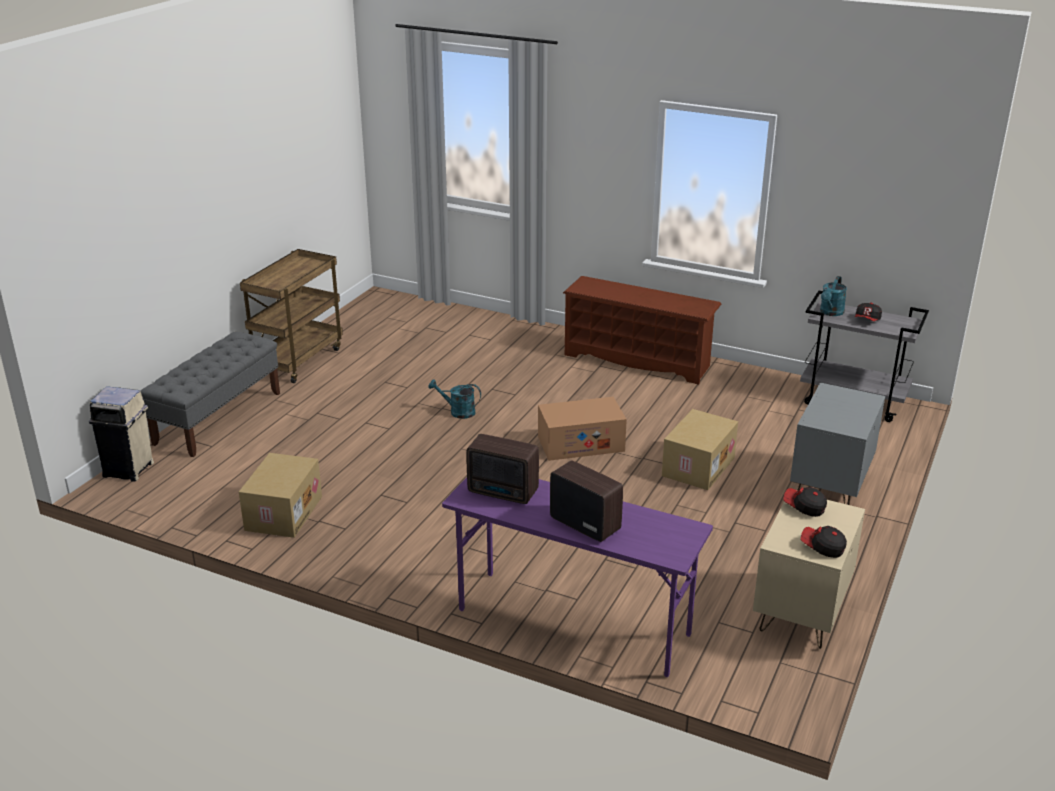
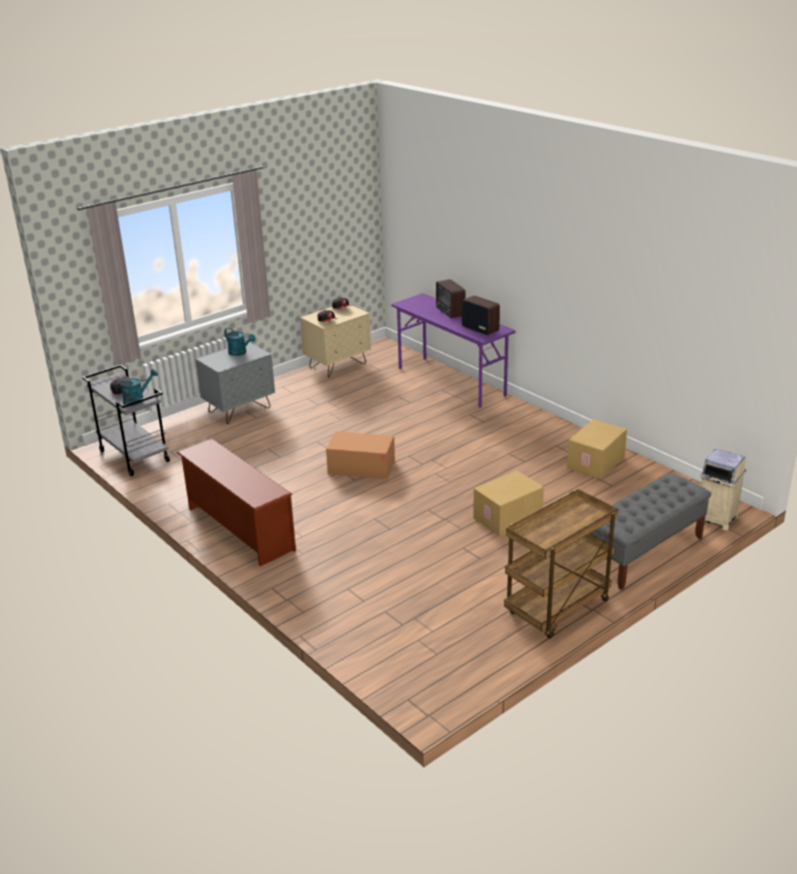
camera: 155 degrees left, 0 degrees up
turquoise watering can [428,379,481,419] -> turquoise watering can moved to [224,327,255,356]
cardboard box [662,409,738,490] -> cardboard box moved to [473,470,544,536]

